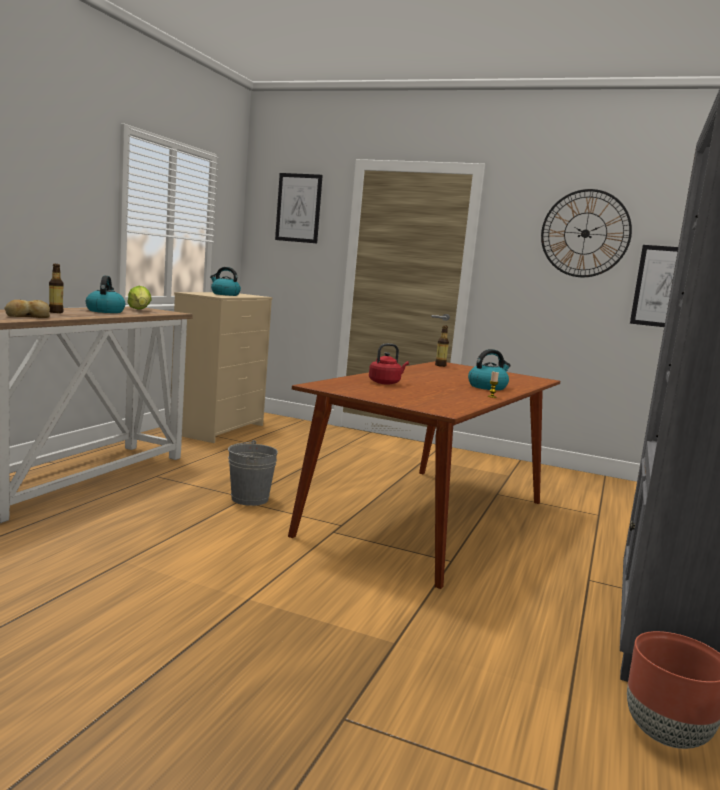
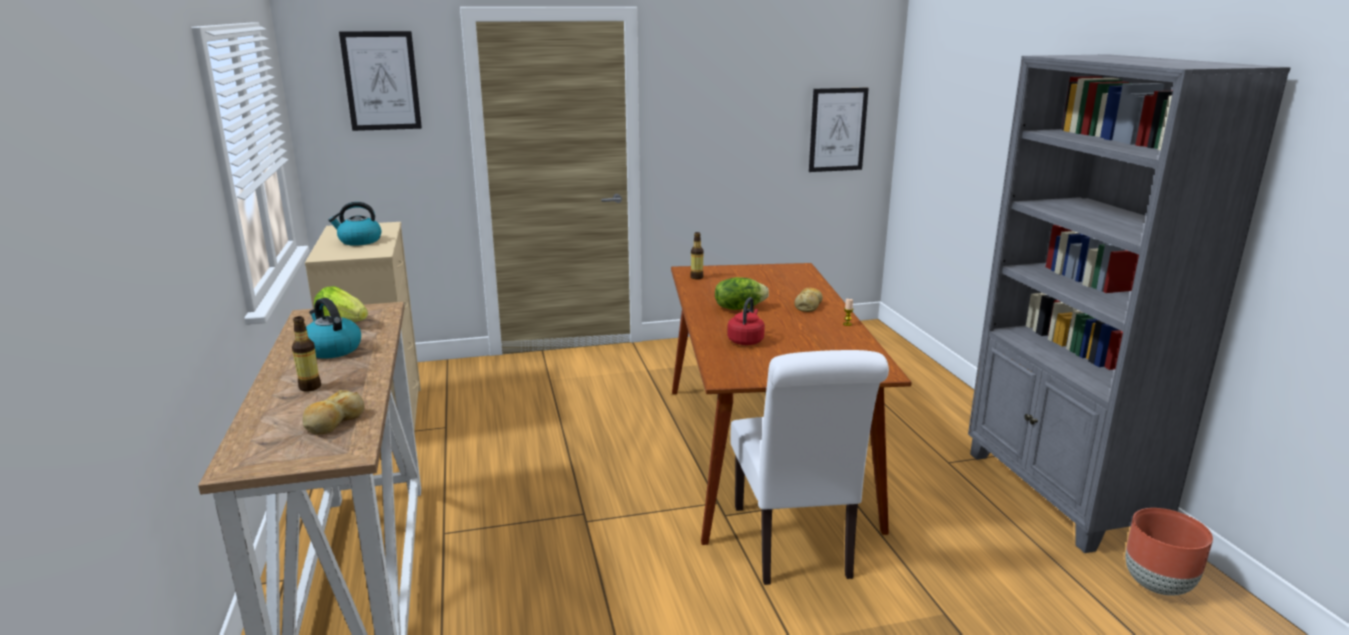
camera: 35 degrees left, 10 degrees up
grey bucket [228,440,278,506] -> none
kettle [468,349,511,390] -> bread [794,288,823,312]
wall clock [541,189,632,277] -> none
none -> lettuce [715,277,769,310]
none -> white chair [731,350,889,585]

